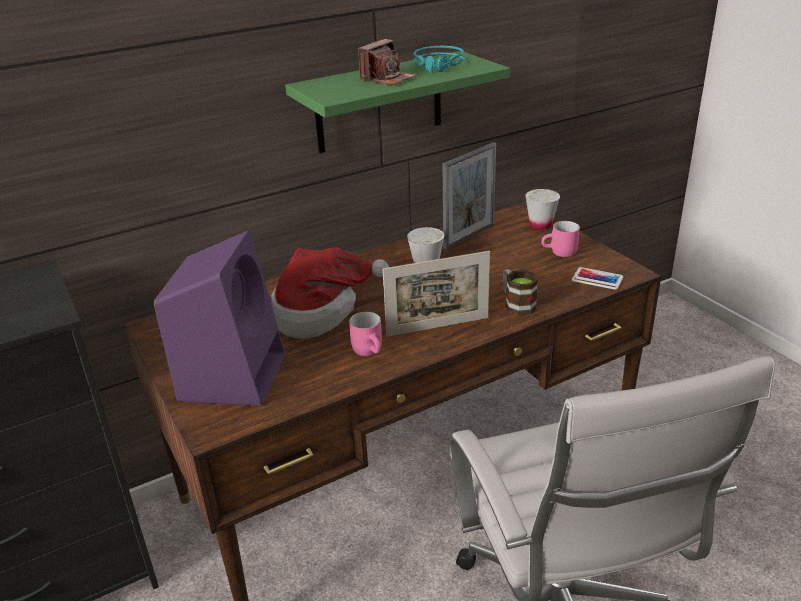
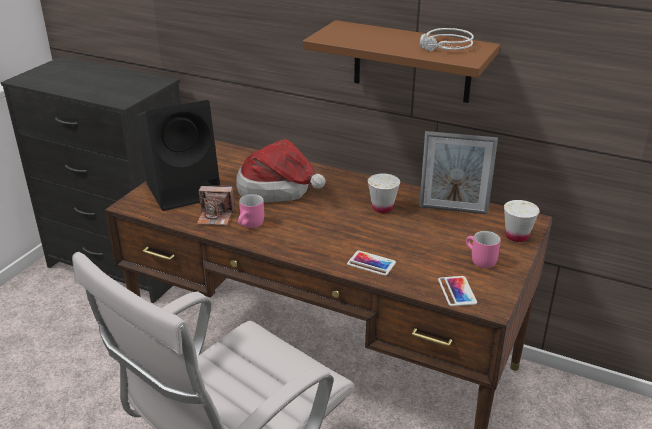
camera: 55 degrees right, 0 degrees up
purple speaker [154,230,285,406] -> black speaker [137,100,220,211]
green shelf [285,51,510,153] -> brown shelf [303,20,500,103]
camera [358,39,417,85] -> camera moved to [197,186,235,226]
picture frame [383,251,490,337] -> none
turquoise headphones [414,46,467,72] -> grey headphones [420,28,474,51]
mug [503,269,538,316] -> phone [347,250,396,276]

